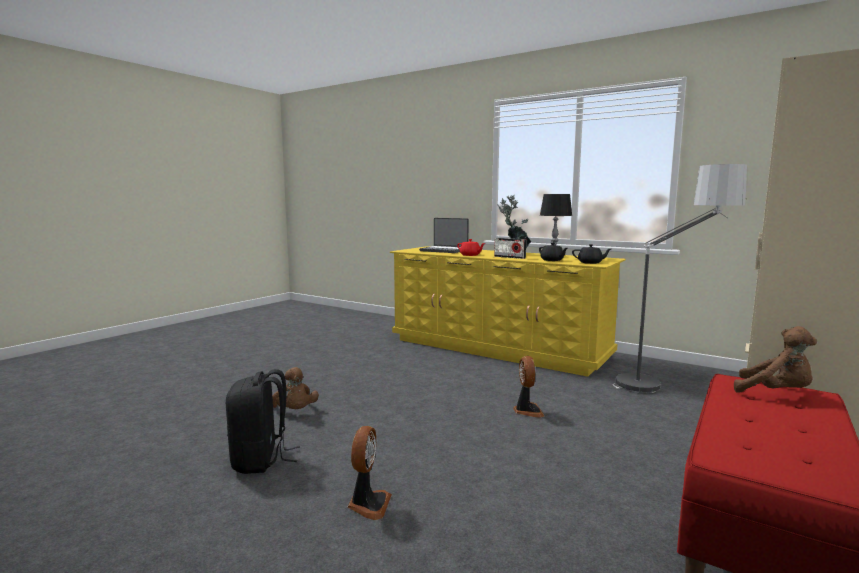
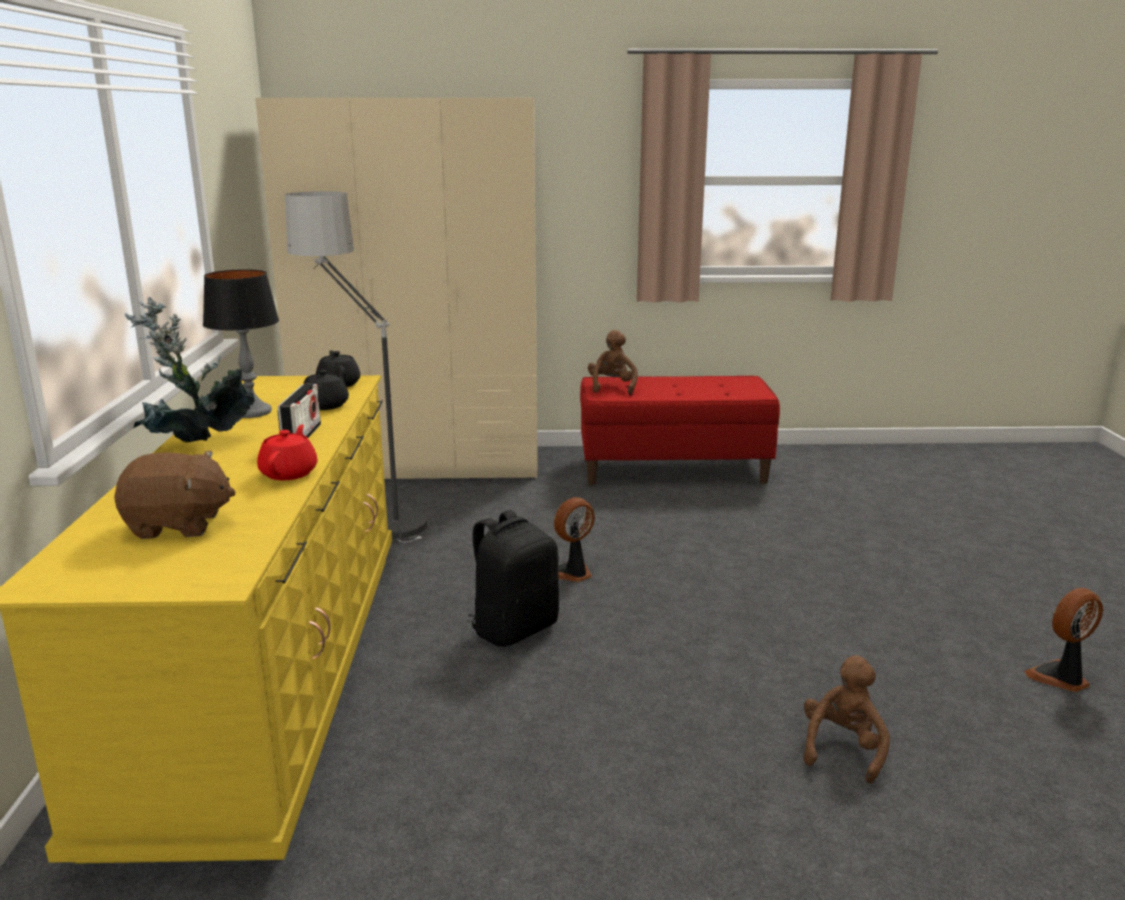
camera: 125 degrees left, 10 degrees up
black backpack [226,369,300,474] -> black backpack moved to [468,510,559,647]
fan [348,426,392,520] -> fan moved to [1024,588,1103,692]
laptop [419,218,469,253] -> brown plush toy [114,451,236,539]

